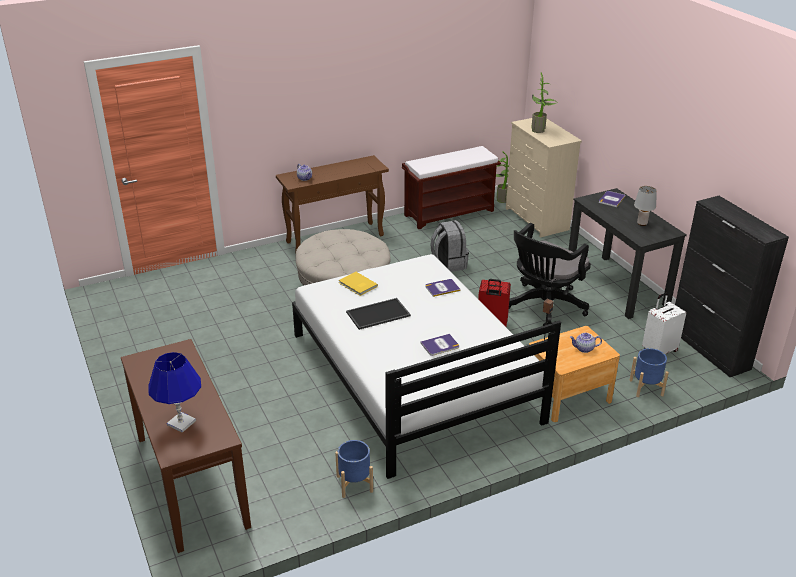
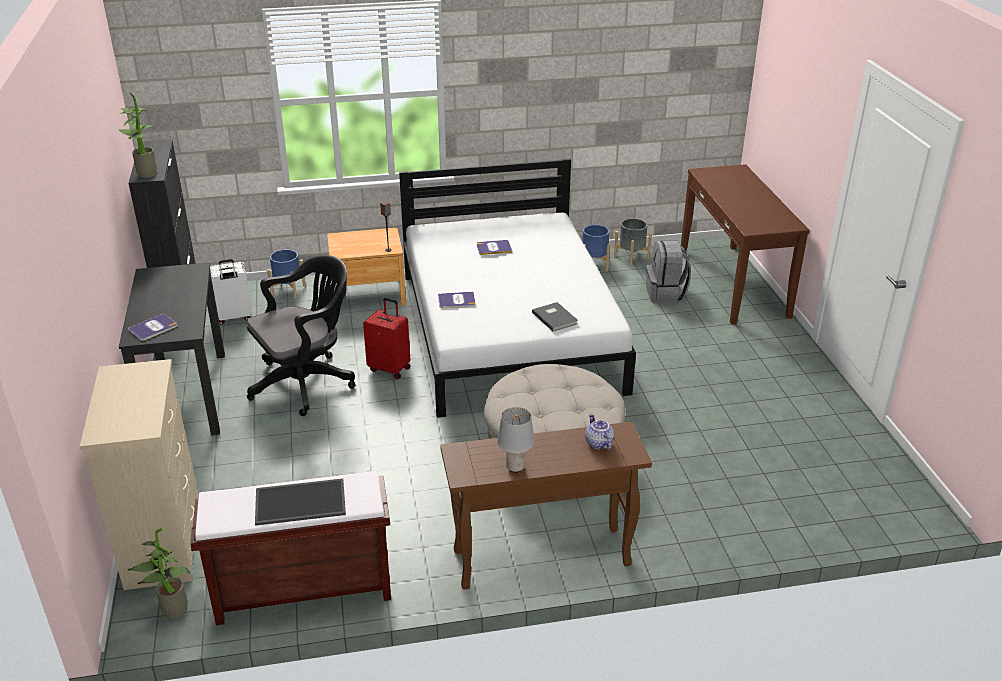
camera: 165 degrees left, 0 degrees up
blue table lamp [149,352,201,433] -> none
yellow book [339,272,378,296] -> grey book [532,302,578,331]
tray [346,298,411,330] -> tray moved to [255,479,346,526]
grey backpack [430,220,469,272] -> grey backpack moved to [646,241,691,303]
potted plant [531,72,557,133] -> potted plant moved to [119,92,157,178]
teapot [569,333,602,353] -> none
grey table lamp [634,186,657,226] -> grey table lamp moved to [497,407,535,473]
none -> grey planter [614,218,652,266]

